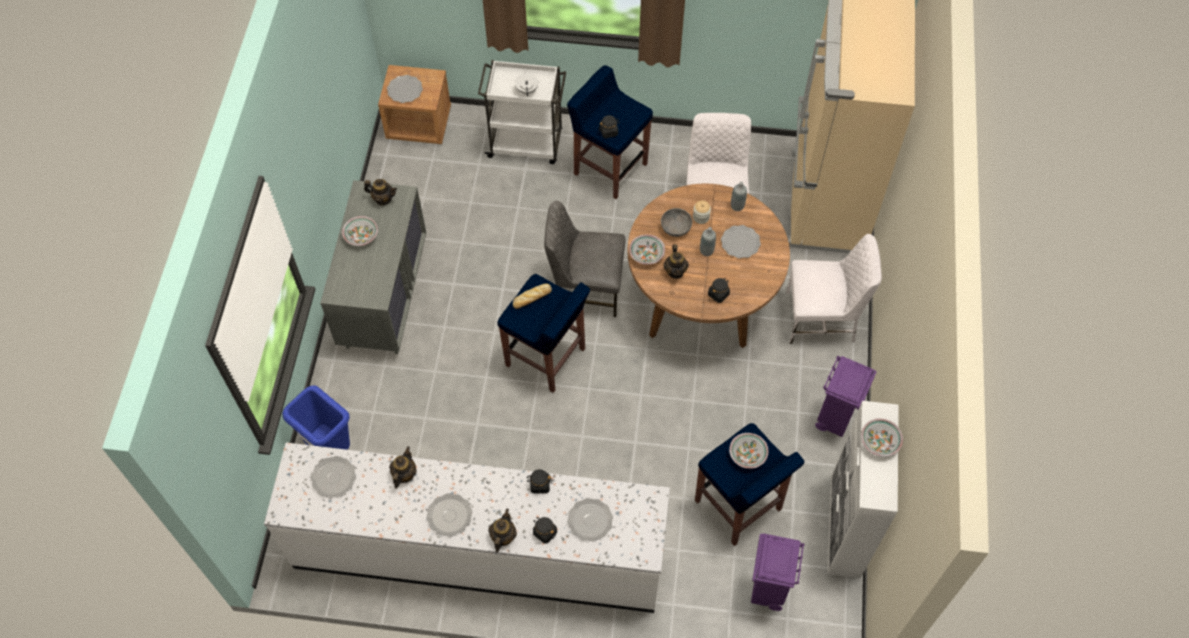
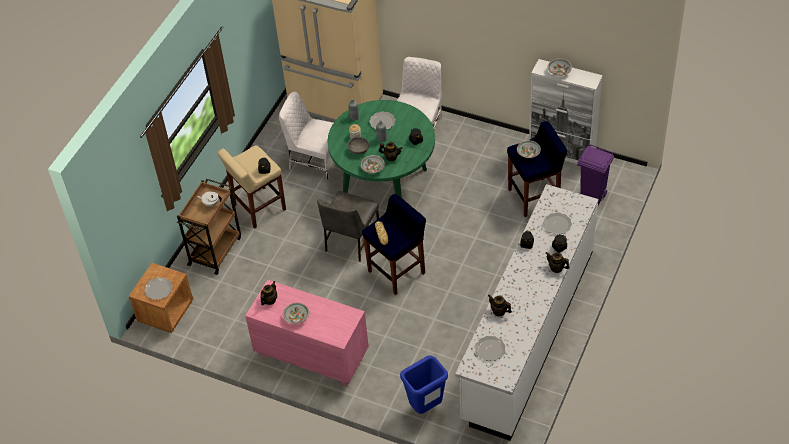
camera: 70 degrees left, 10 degrees down
grey dresser [320,180,426,354] -> pink dresser [245,280,369,386]
plate [426,493,472,537] -> none
white cart [478,60,566,164] -> brown cart [177,179,241,275]
blue stool [567,65,653,199] -> beige stool [218,145,286,229]
brown dining table [627,184,790,348] -> green dining table [328,100,435,198]
purple trash can [815,356,876,437] -> none

